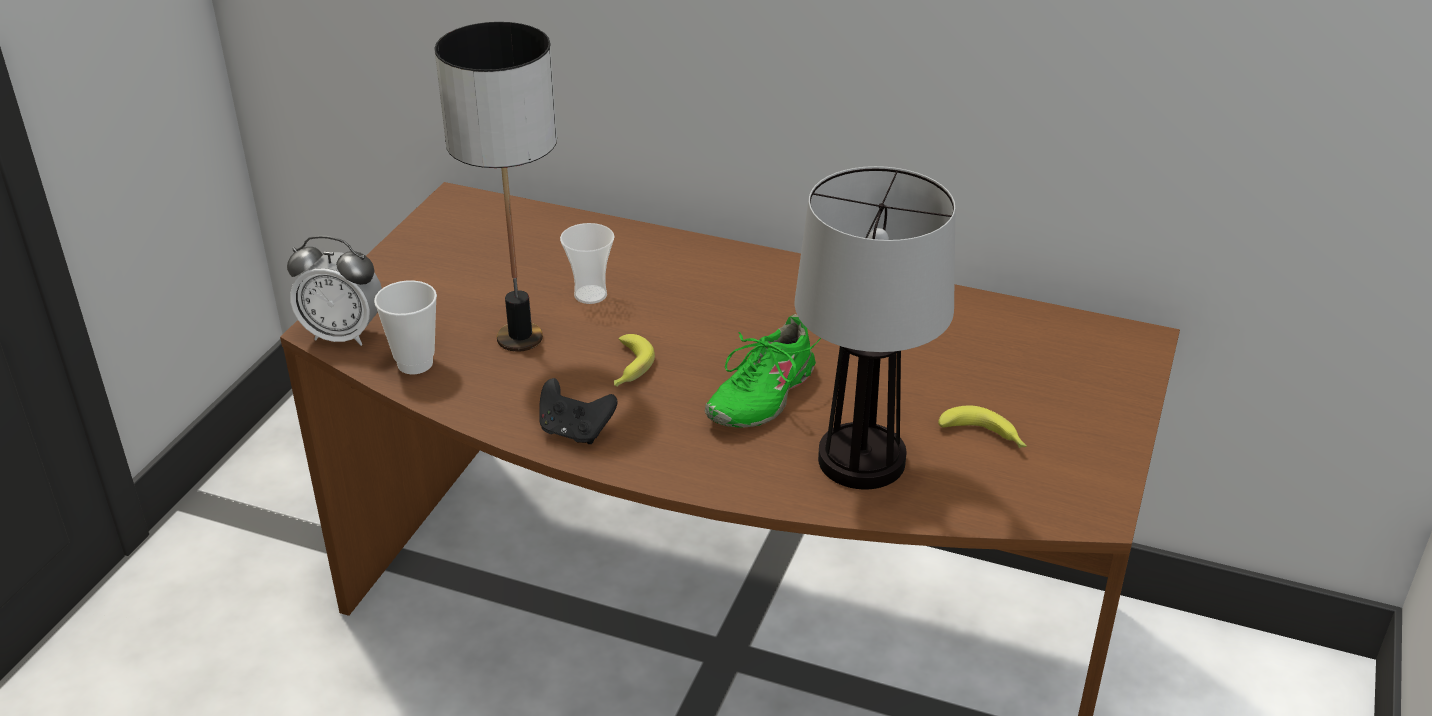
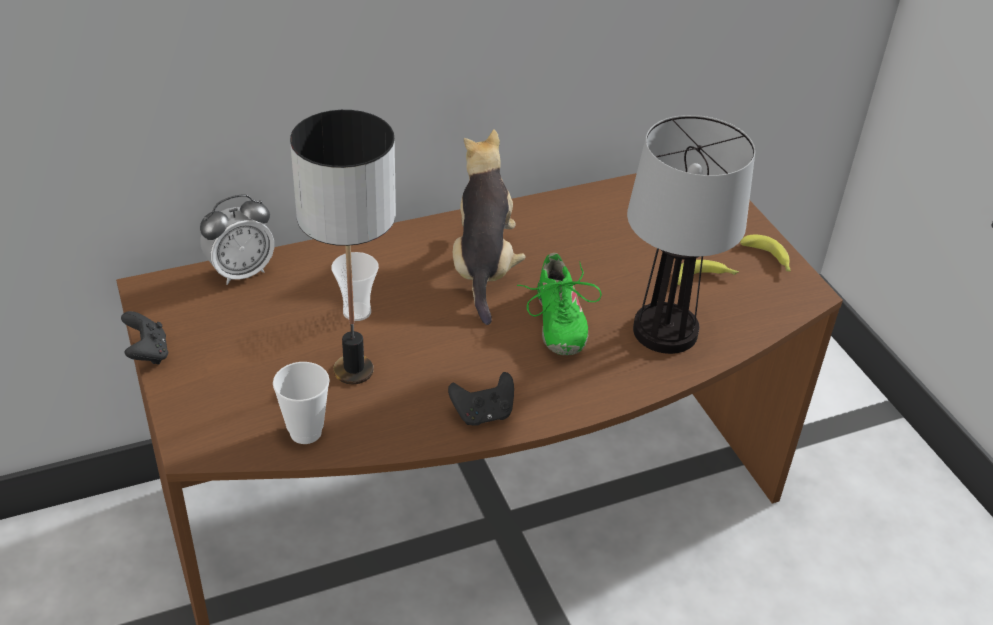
camera: 45 degrees left, 5 degrees up
alarm clock [287,236,382,346] -> alarm clock moved to [200,195,274,285]
banana [614,334,655,386] -> banana moved to [740,235,791,272]
none -> black game controller [121,311,168,365]
none -> plush toy [453,130,526,325]

